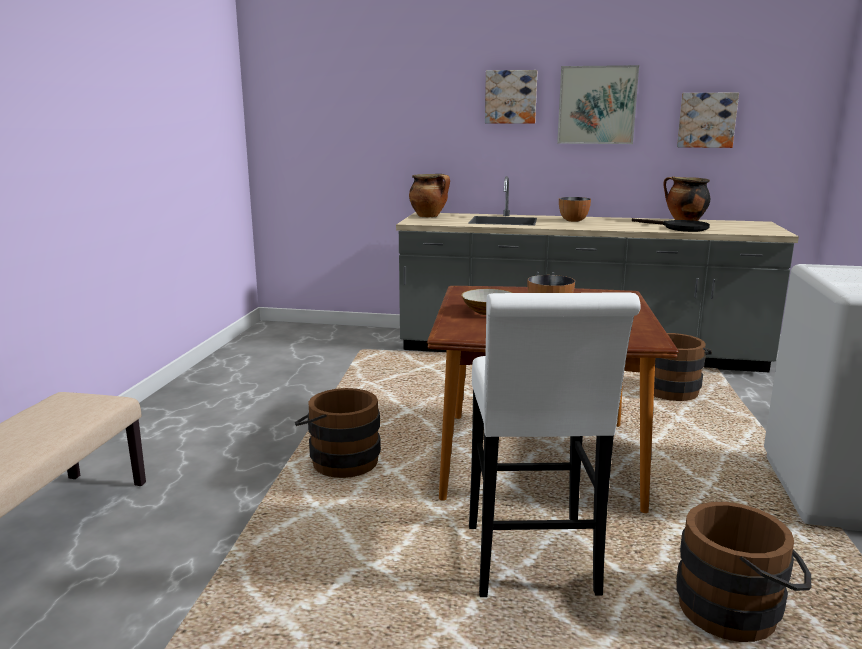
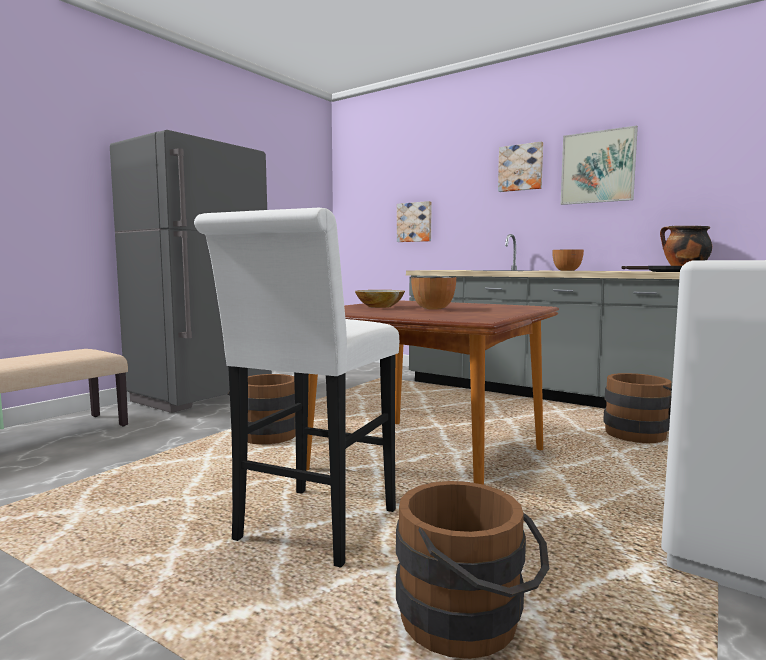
camera: 25 degrees right, 10 degrees down
cooking pot [409,174,450,217] -> none
picture [677,93,739,148] -> picture moved to [397,201,432,242]
none -> grey fridge [110,130,272,413]

